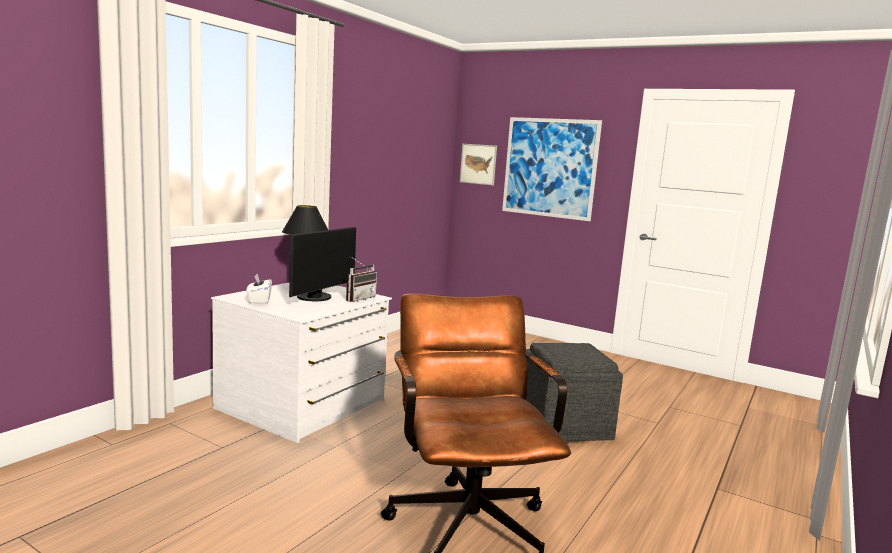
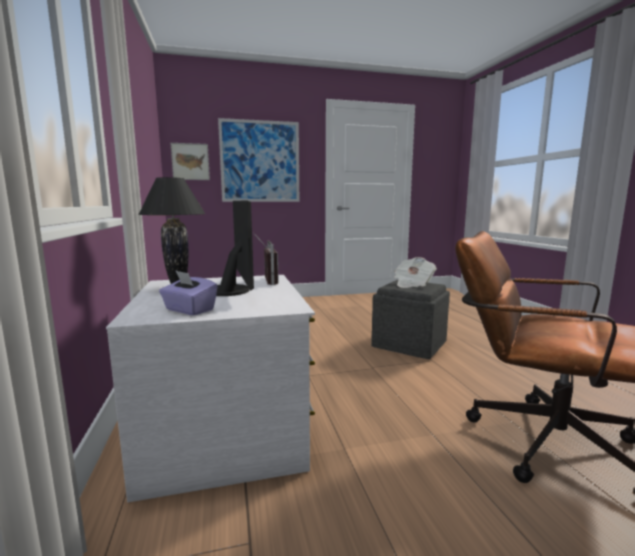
camera: 45 degrees left, 0 degrees up
white tissue box [247,274,272,304] -> purple tissue box [159,270,217,316]
none -> newspaper [394,257,437,288]

